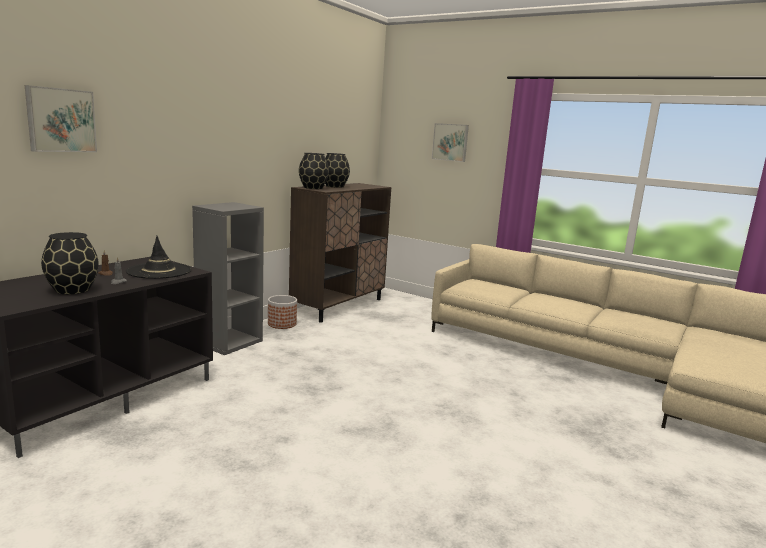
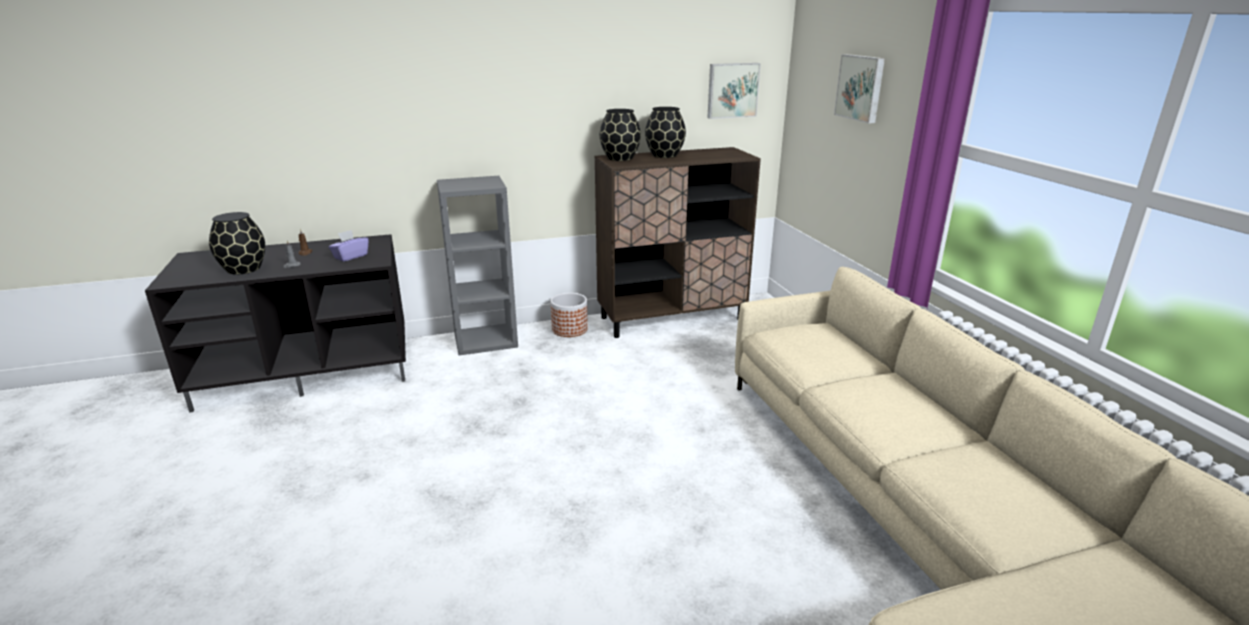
camera: 40 degrees right, 10 degrees up
picture [25,85,97,152] -> picture moved to [707,63,761,119]
black hat [126,236,191,279] -> purple tissue box [329,230,369,262]

